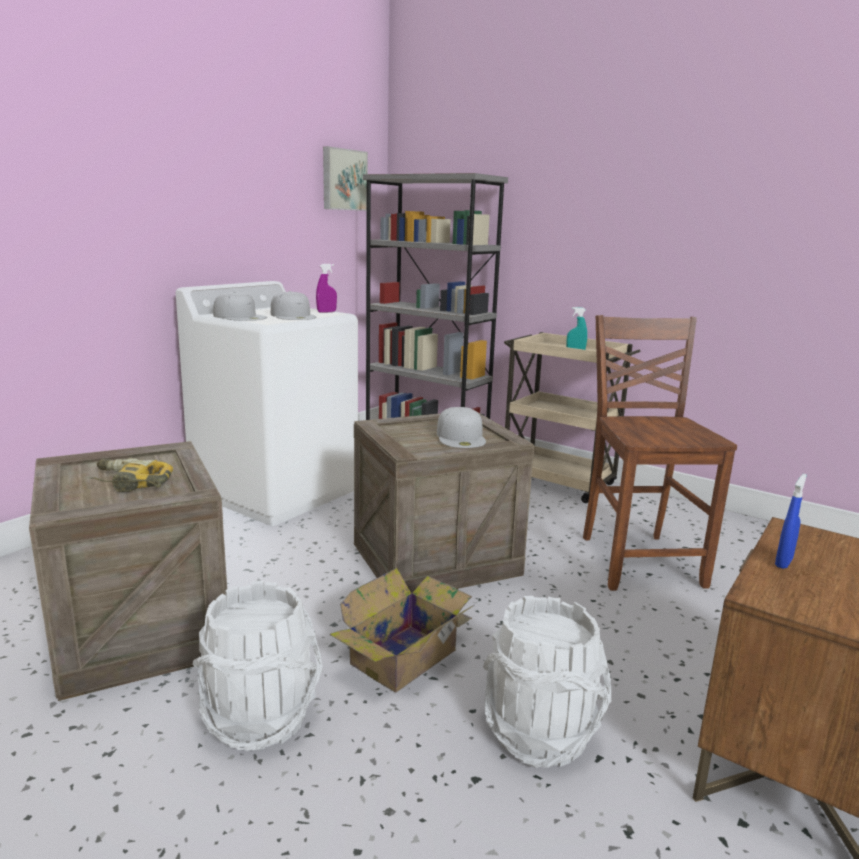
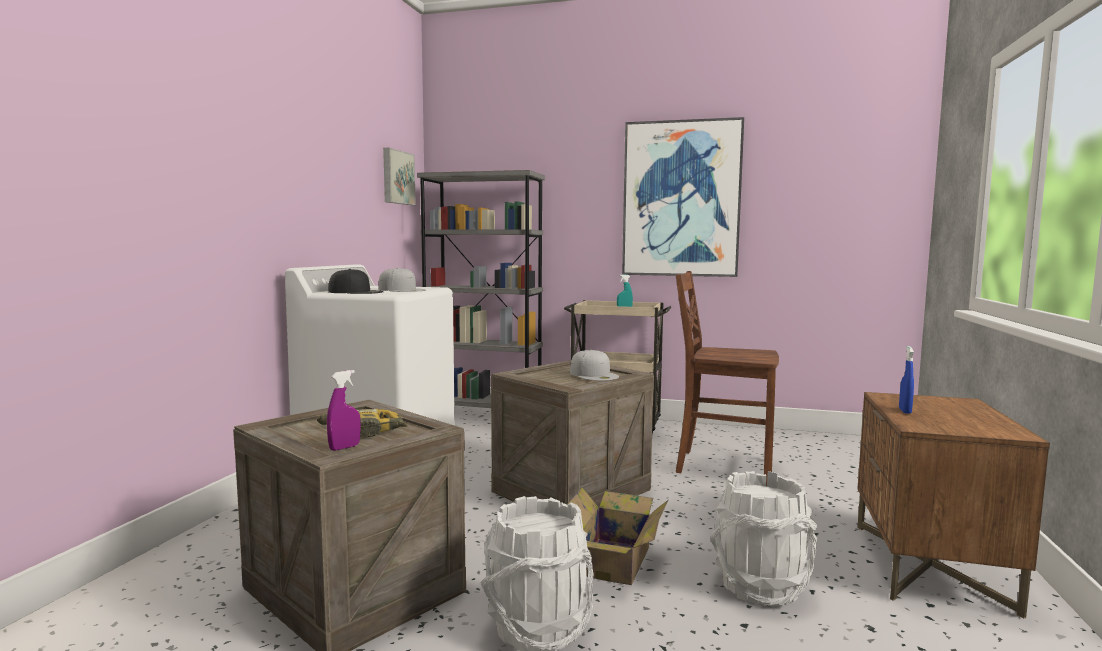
camera: 20 degrees left, 10 degrees down
white cap [213,291,267,321] -> black cap [328,269,384,294]
purple spray bottle [316,264,337,313] -> purple spray bottle moved to [327,370,361,451]
brown chair [583,315,737,591] -> brown chair turned 45 degrees counterclockwise [676,271,779,486]
none -> picture [622,117,744,277]

